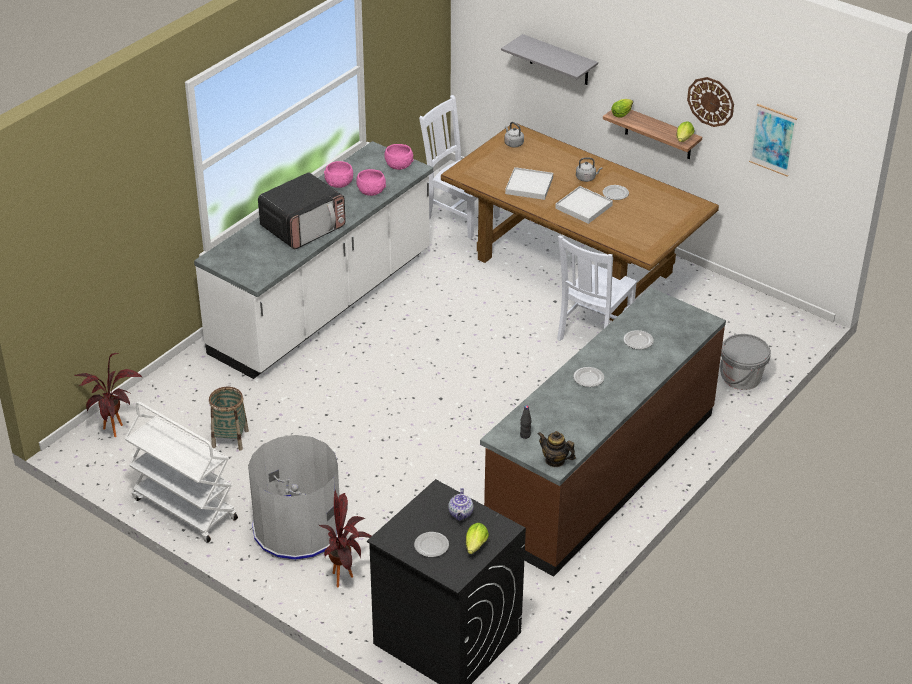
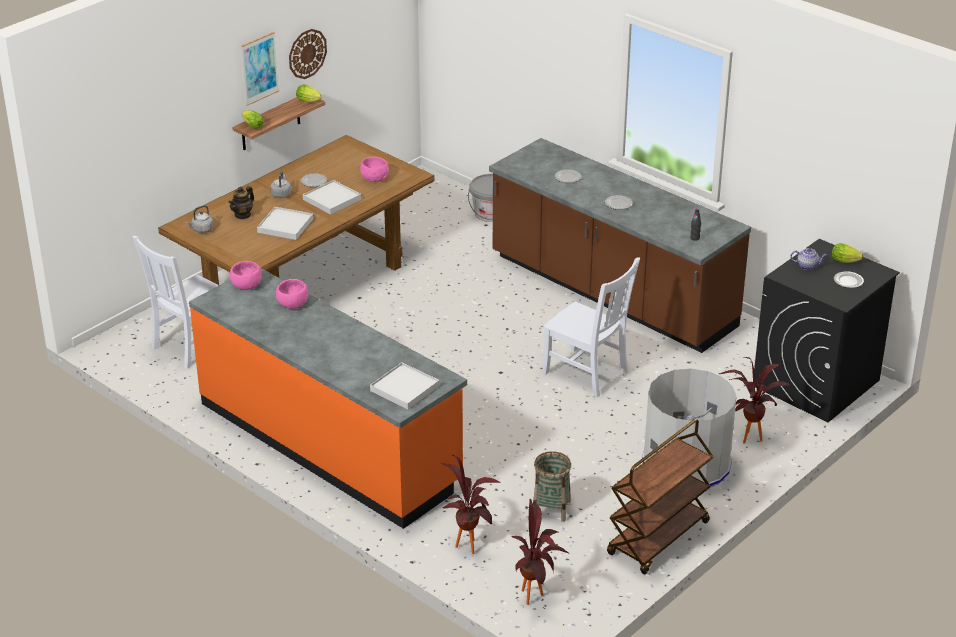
camera: 85 degrees left, 5 degrees down
white cart [125,401,238,543] -> brown cart [607,419,714,574]
white counter [194,141,433,379] -> orange counter [189,268,467,529]
microwave [258,173,346,249] -> none
pink bowl [324,161,353,188] -> pink bowl moved to [360,157,389,182]
grey shelf [501,34,598,85] -> none
teapot [538,431,576,467] -> teapot moved to [228,186,254,219]
white chair [557,236,637,341] -> white chair moved to [542,257,640,397]
picture [749,104,797,177] -> picture moved to [241,32,279,106]
none -> white tray [370,363,439,409]
none -> potted plant [442,455,501,554]

